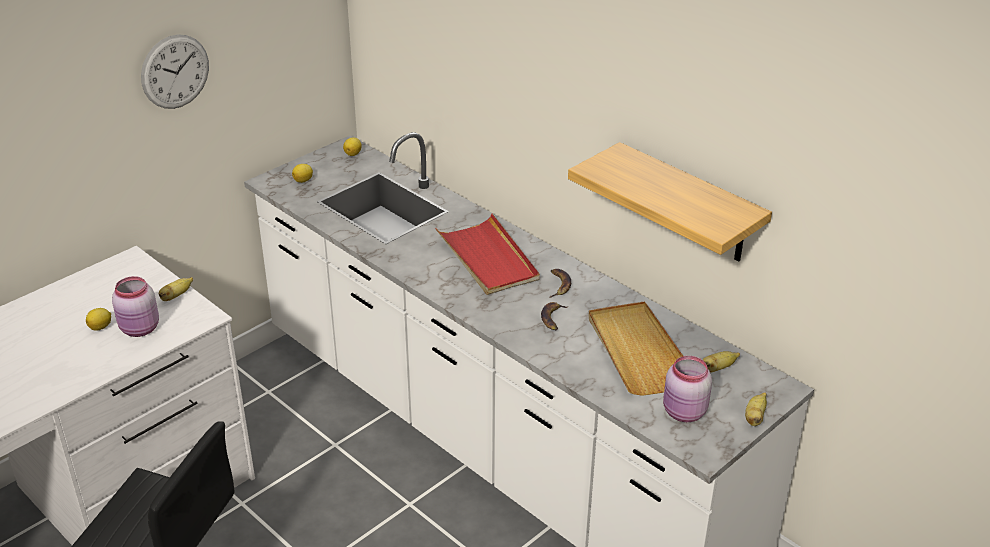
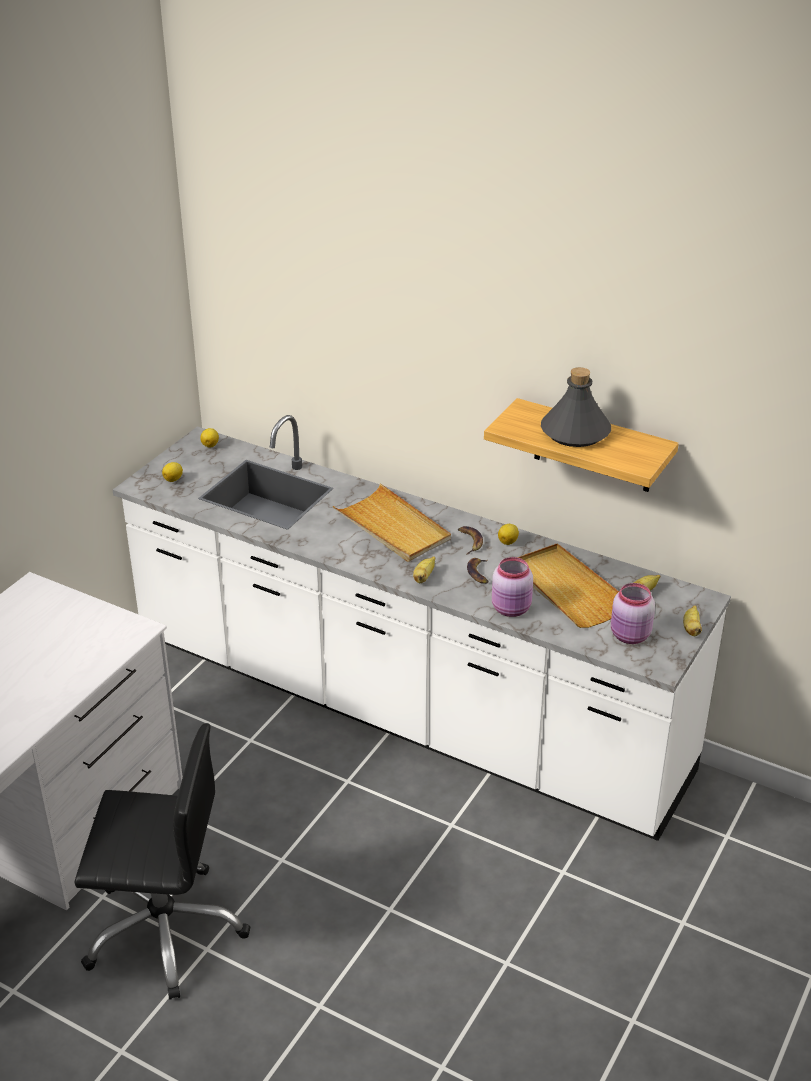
camera: 15 degrees left, 0 degrees up
lemon [86,308,111,331] -> lemon moved to [498,524,519,545]
pink jar [112,276,159,337] -> pink jar moved to [492,557,533,617]
wall clock [141,34,209,109] -> none
banana [159,277,193,301] -> banana moved to [413,556,435,583]
red tray [435,214,540,295] -> beige tray [333,483,451,562]
none -> grey bottle [541,367,611,447]

